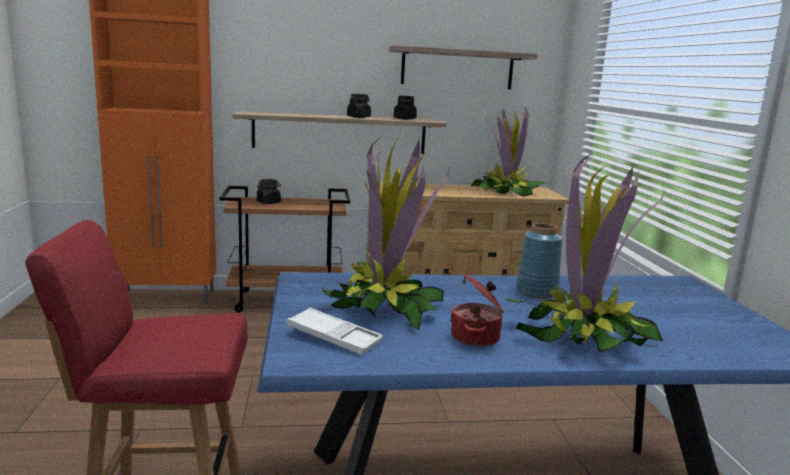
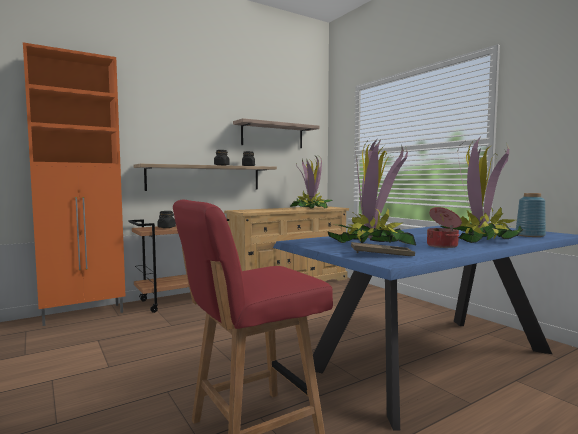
camera: 25 degrees left, 10 degrees down
white tray [286,308,383,355] -> brown tray [351,242,415,256]
blue vase [516,223,562,299] -> blue vase moved to [516,193,546,237]

